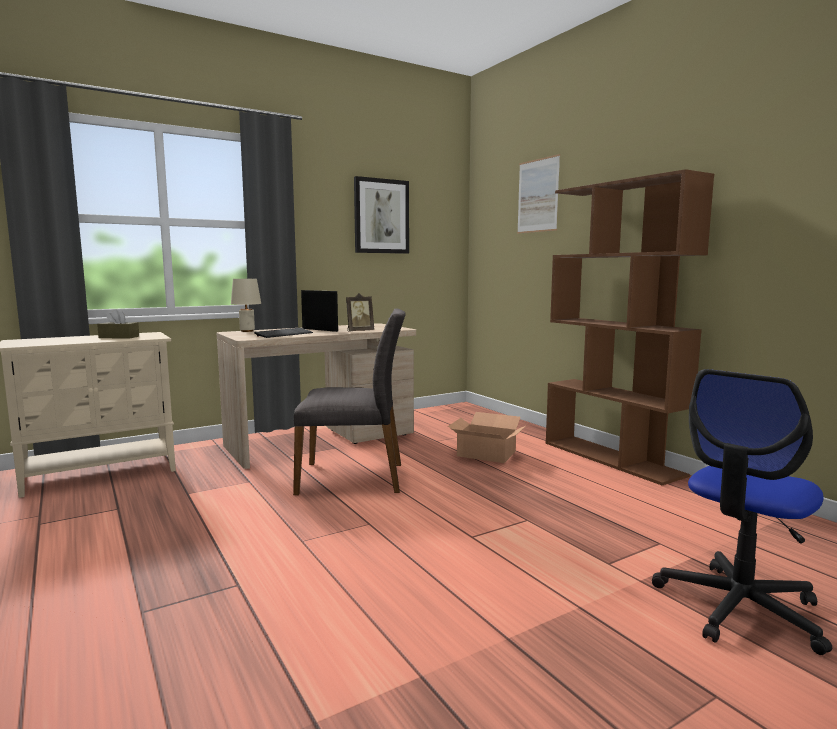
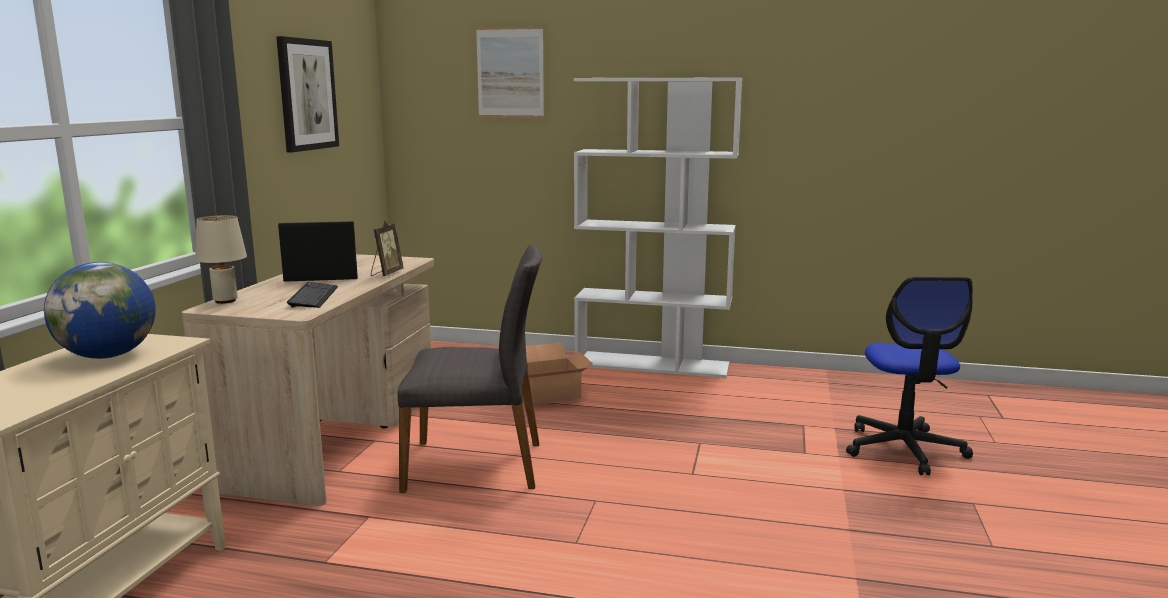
camera: 45 degrees left, 5 degrees up
brown tissue box [97,310,139,338] -> globe [44,262,156,359]
grey chair [293,308,406,495] -> grey chair turned 45 degrees clockwise [398,245,542,493]
brown bookcase [546,169,714,485] -> white bookcase [574,78,742,378]

